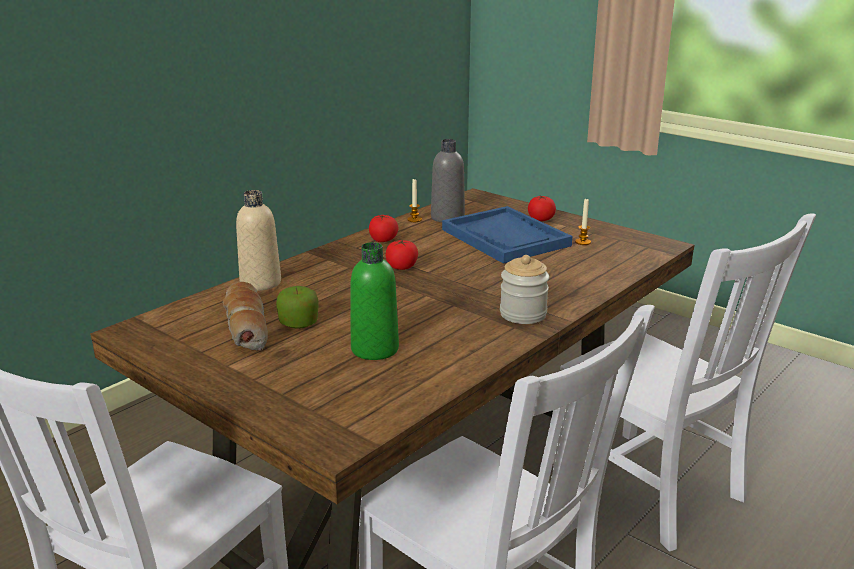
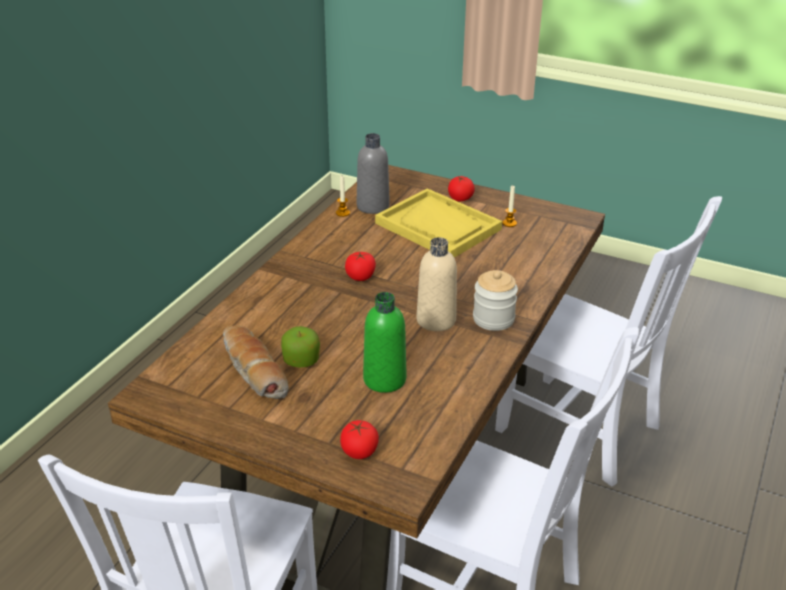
camera: 15 degrees left, 10 degrees up
beige bottle [236,190,281,291] -> beige bottle moved to [416,237,457,331]
tomato [369,215,398,242] -> tomato moved to [340,420,379,459]
blue tray [442,206,572,264] -> yellow tray [375,188,502,258]

